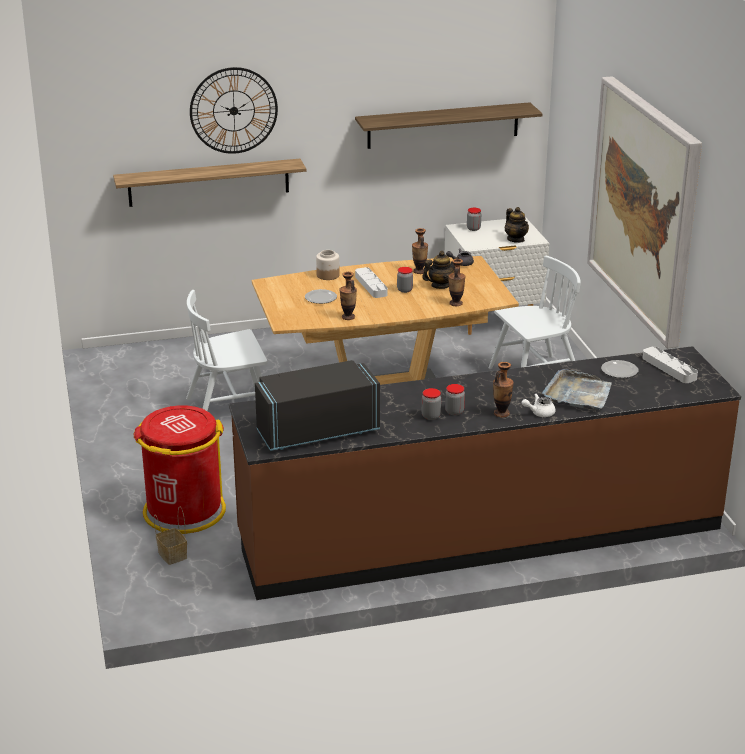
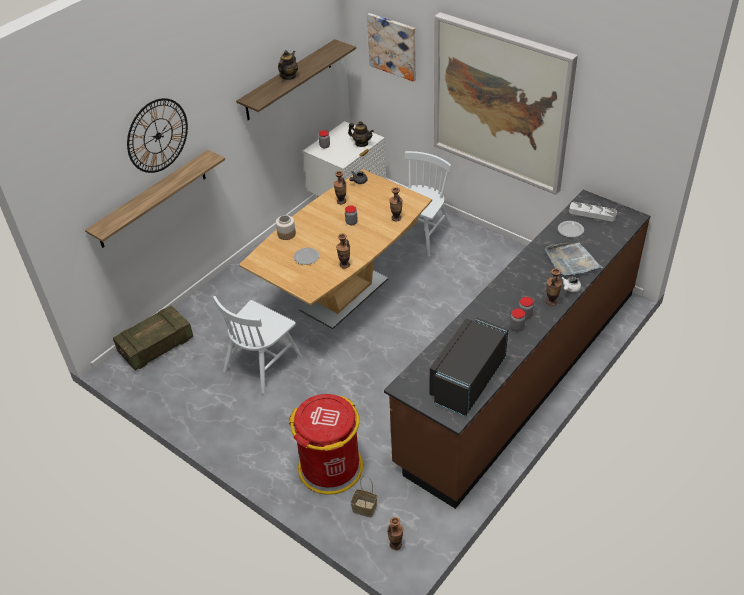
camera: 35 degrees left, 15 degrees up
grey tray [355,267,388,298] -> none
teapot [422,251,460,289] -> teapot moved to [278,50,298,80]
none -> crate [113,305,193,370]
none -> picture [367,13,416,82]
none -> vase [387,517,403,550]

